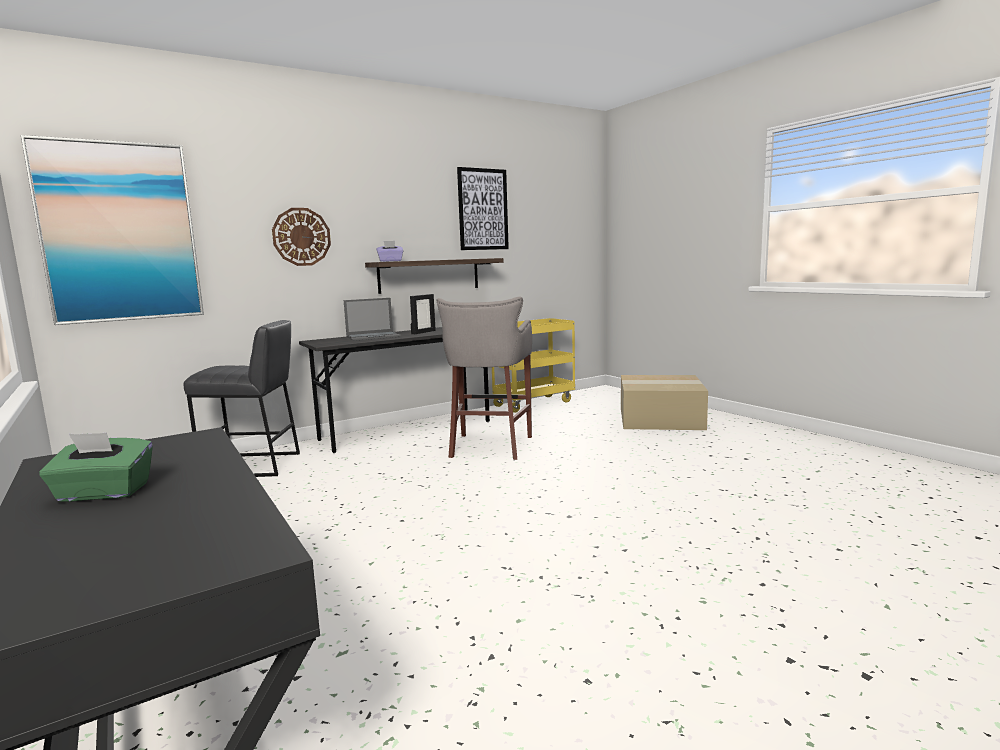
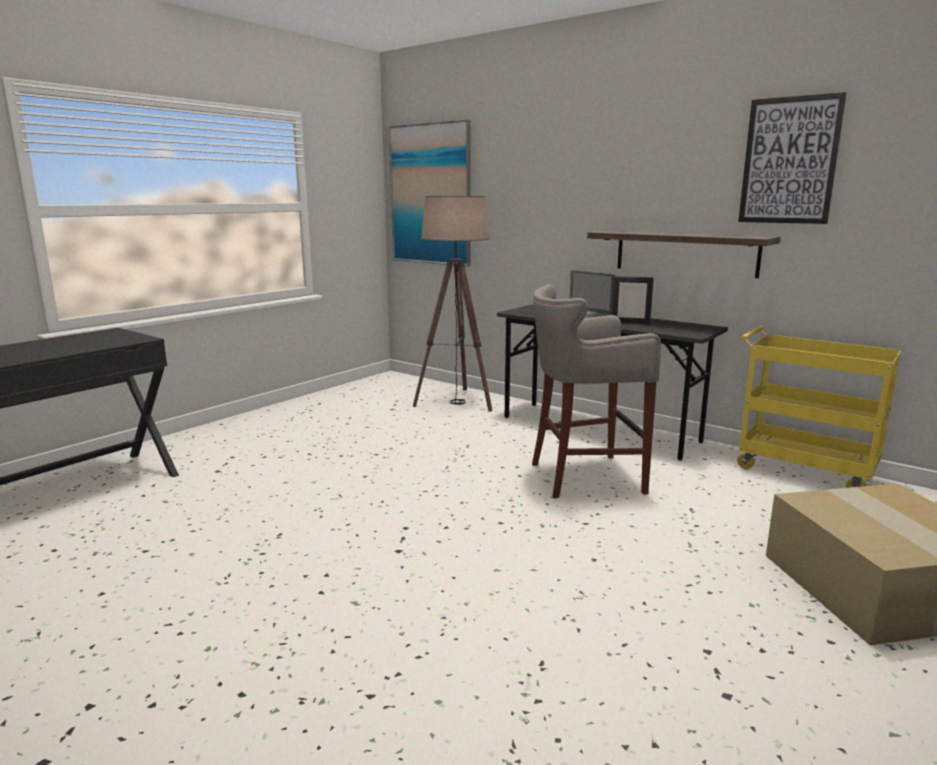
camera: 70 degrees right, 5 degrees up
green tissue box [39,432,153,502] -> none
grey stool [184,320,300,477] -> floor lamp [413,196,493,412]
wall clock [272,208,331,266] -> none
purple tissue box [377,241,403,262] -> none

